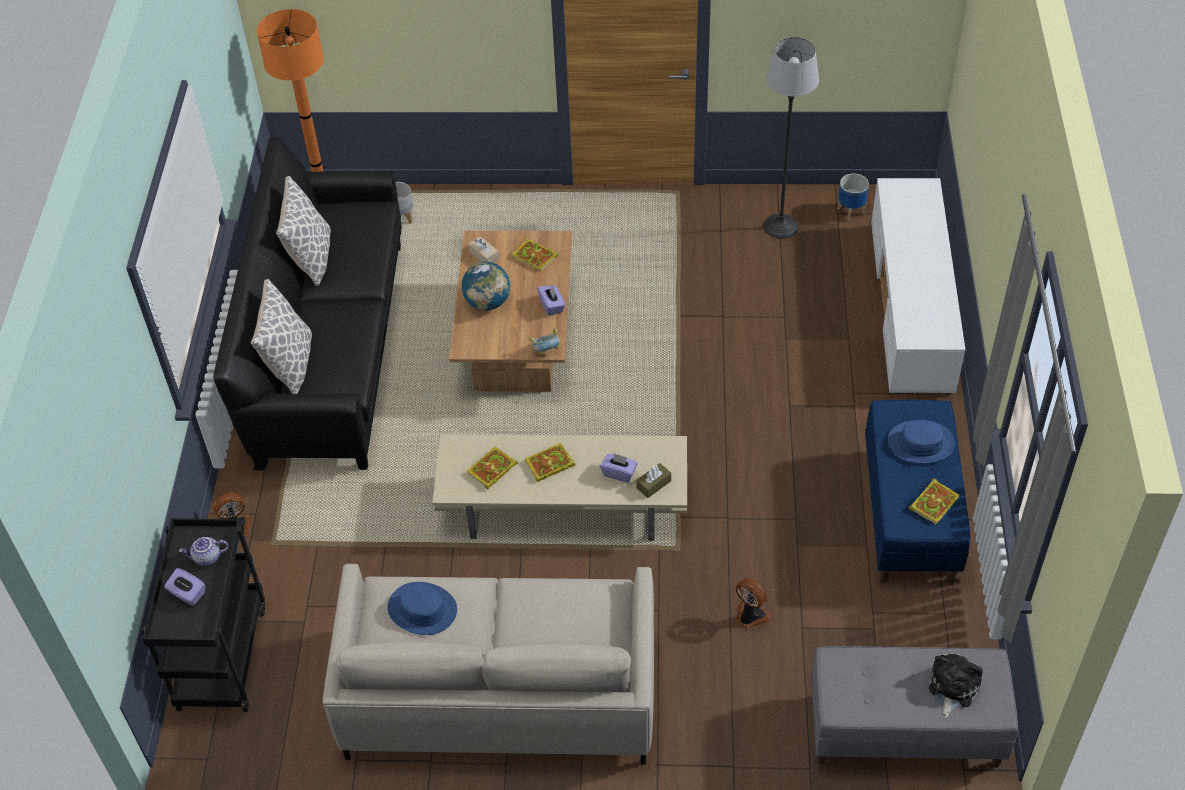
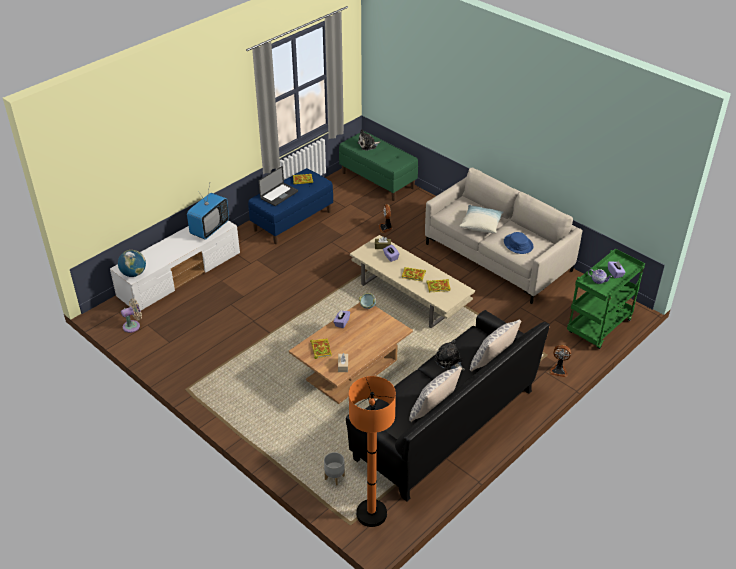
camera: 140 degrees left, 10 degrees down
black cart [141,518,265,712] -> green cart [567,248,645,349]
globe [461,262,510,310] -> globe moved to [118,250,146,277]
floor lamp [763,37,819,239] -> none
grey bench [811,646,1018,768] -> green bench [339,131,418,201]
planter [837,173,869,221] -> beige fan [121,298,142,333]
blue hat [888,420,955,463] -> laptop [259,166,298,206]
none -> television [187,184,229,240]
none -> plush toy [434,339,465,371]
none -> pillow [459,205,504,233]

